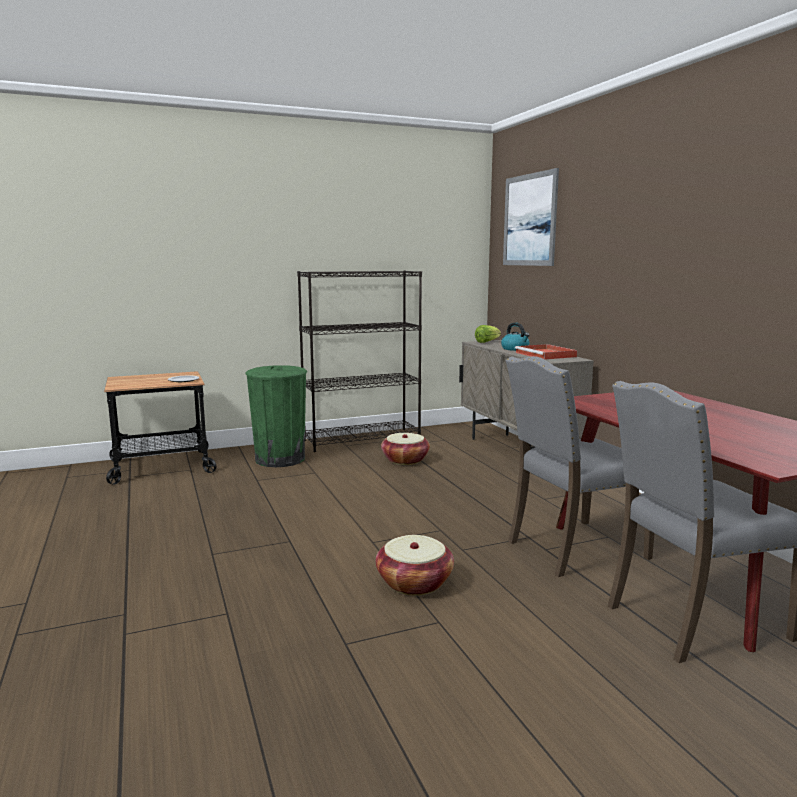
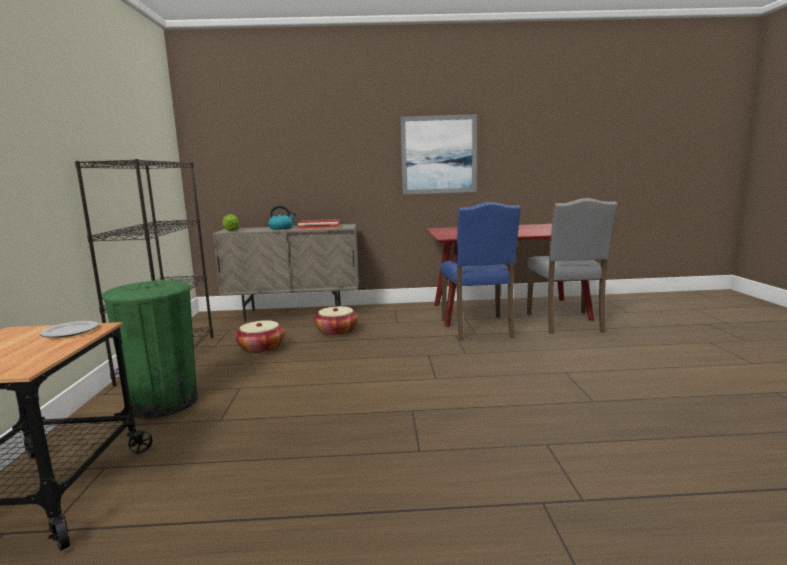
camera: 70 degrees left, 0 degrees up
basket [376,535,454,596] -> basket moved to [314,306,359,336]
picture [503,168,559,266] -> picture moved to [400,114,477,195]
grey chair [505,356,655,577] -> blue chair [441,202,521,341]

